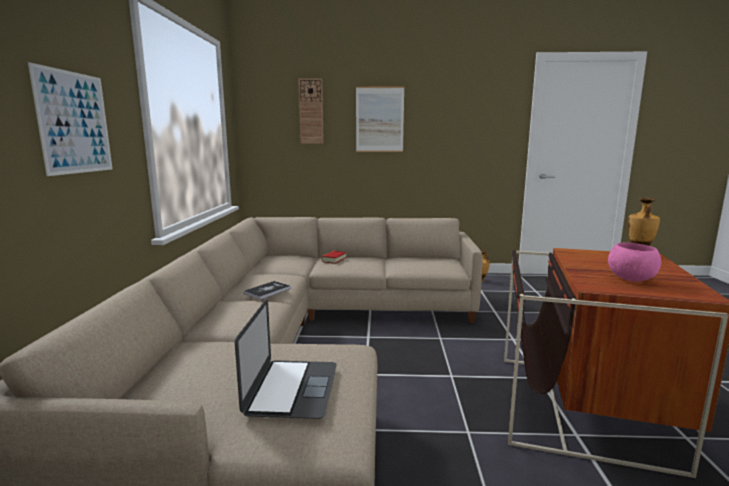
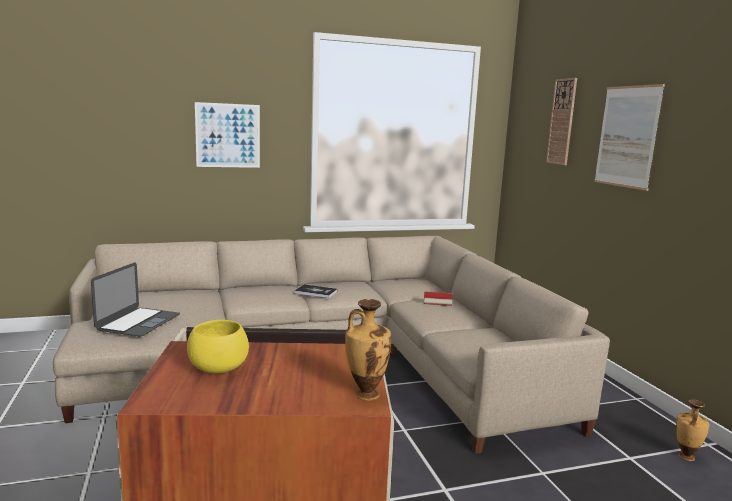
camera: 70 degrees right, 0 degrees up
laptop [235,299,337,419] -> laptop turned 60 degrees counterclockwise [91,262,180,337]
pink bowl [608,243,661,282] -> yellow bowl [187,320,249,374]

